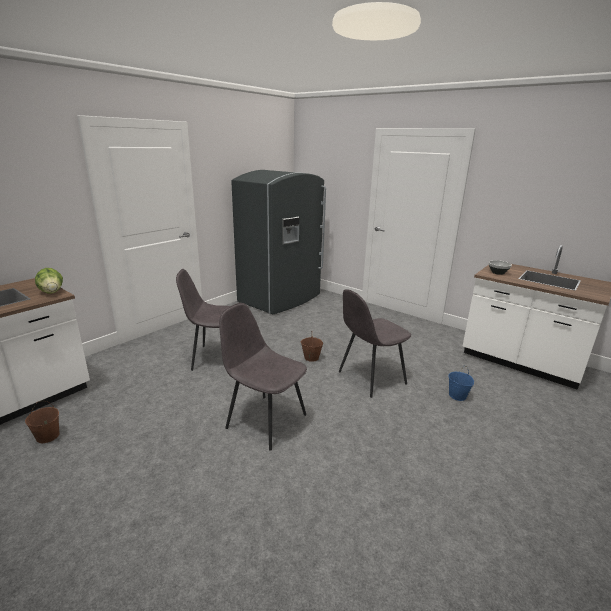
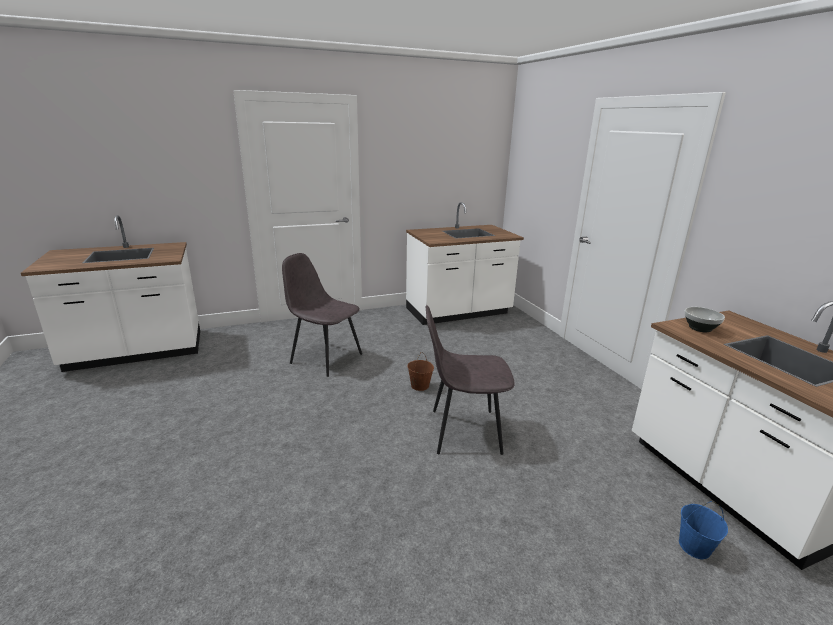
camera: 30 degrees right, 0 degrees up
brown bucket [25,401,60,443] -> none
lettuce [35,268,63,293] -> none
grey chair [219,303,307,451] -> none
grey fridge [231,170,326,314] -> white counter [406,202,524,325]
blue bucket [448,366,474,401] -> blue bucket moved to [679,501,728,559]

